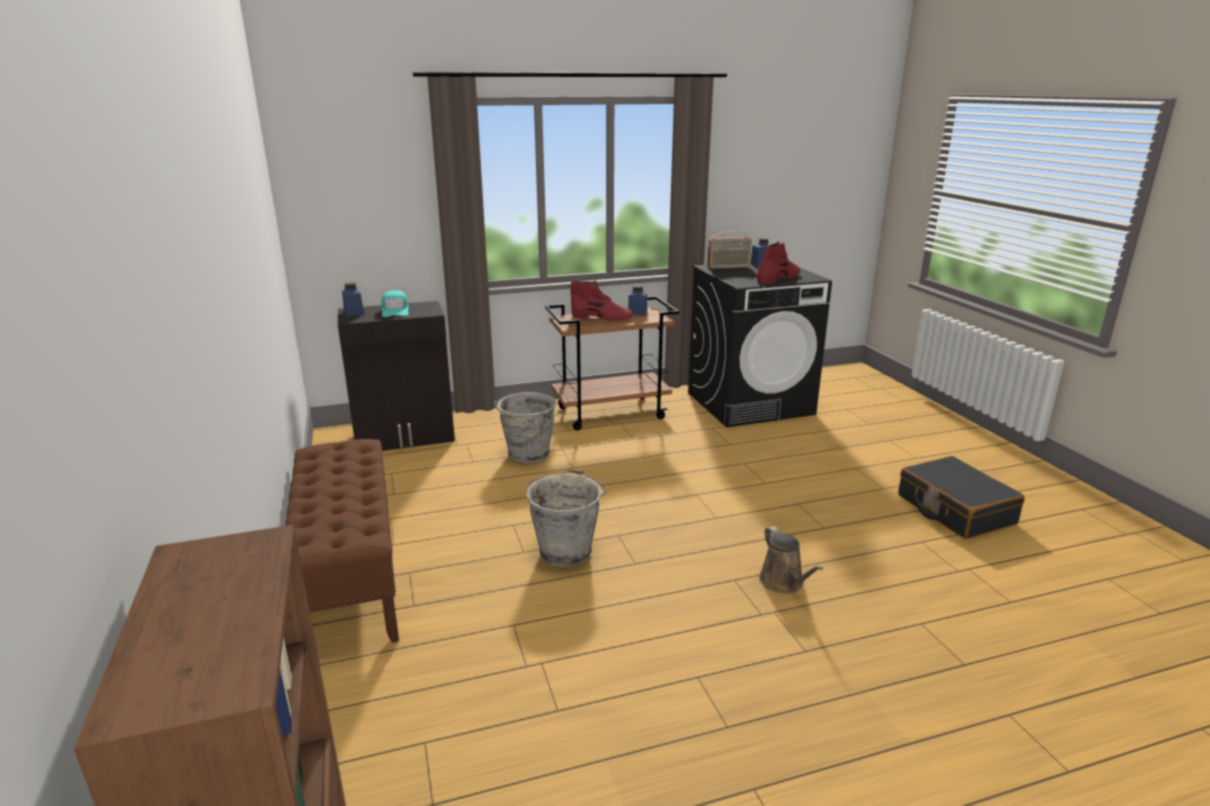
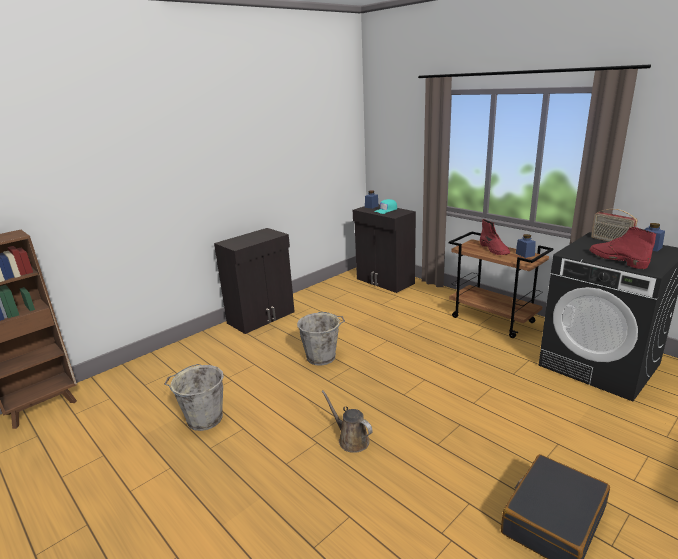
camera: 65 degrees right, 0 degrees up
brown bench [285,439,399,643] -> black cabinet [214,228,295,334]
grey bucket [494,392,556,463] -> grey bucket moved to [164,364,224,431]
red boot [757,241,800,284] -> red boot turned 135 degrees counterclockwise [590,227,656,270]
brown watering can [759,526,823,593] -> brown watering can turned 90 degrees clockwise [321,390,373,453]

